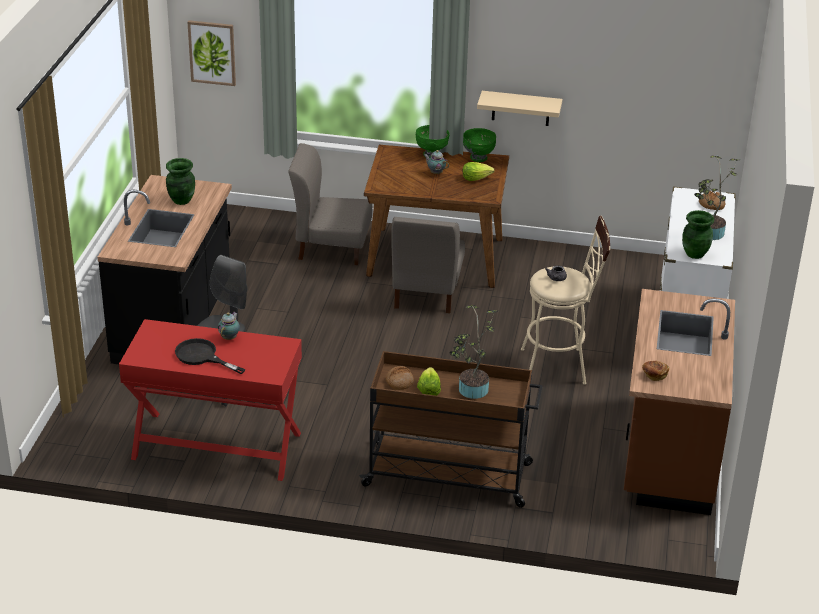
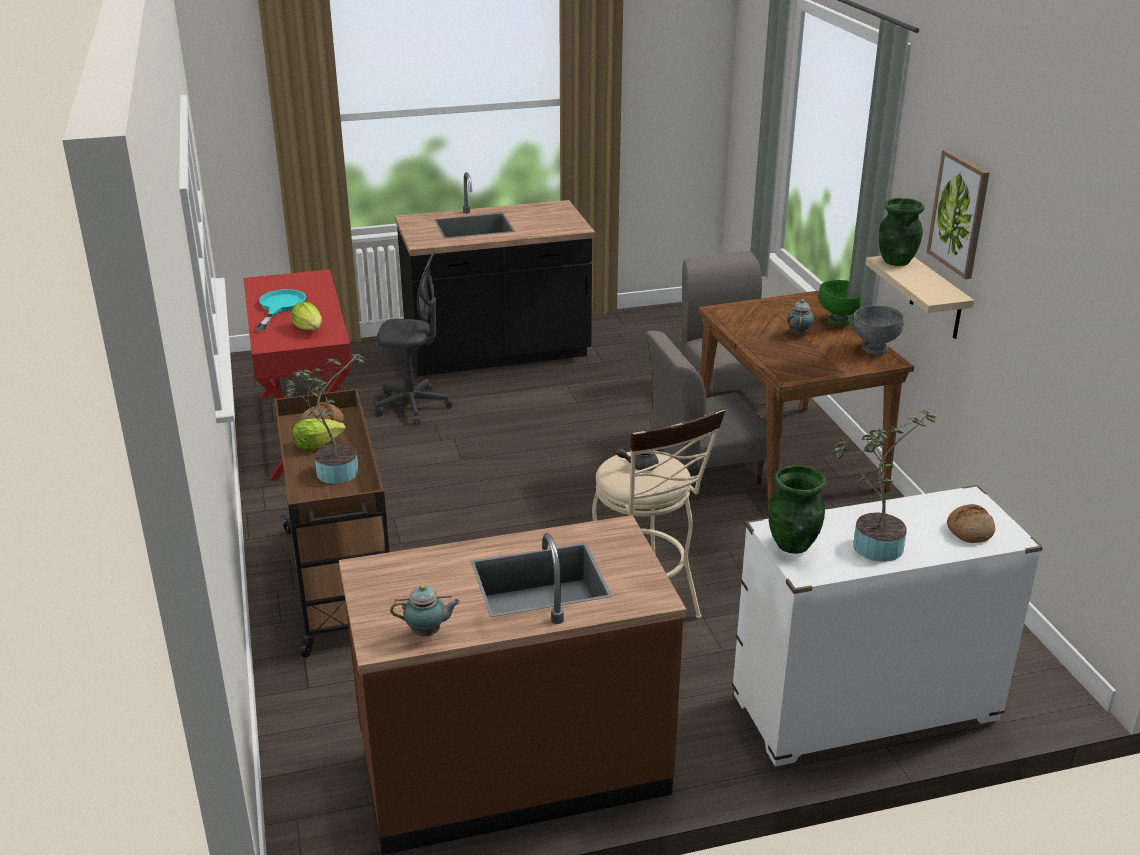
camera: 65 degrees right, 5 degrees down
green vase [166,158,195,205] -> green vase moved to [879,198,924,266]
black frying pan [175,338,246,374] -> turquoise frying pan [256,289,306,330]
picture [188,20,236,86] -> picture moved to [927,150,990,279]
teapot [218,312,240,340] -> teapot moved to [390,584,461,636]
green bowl [463,128,496,162] -> grey bowl [853,305,904,355]
lettuce [463,162,495,181] -> lettuce moved to [291,302,322,330]
bread [642,361,669,381] -> none

